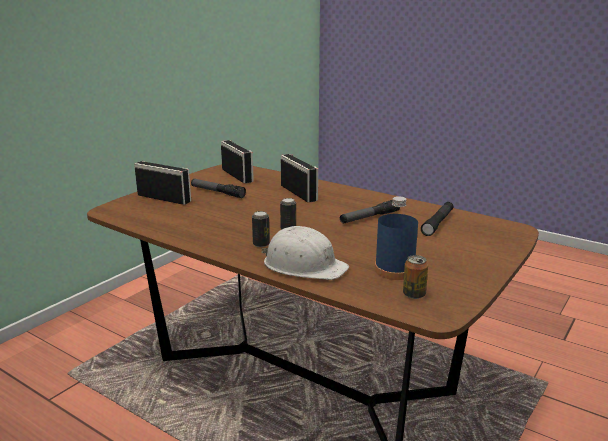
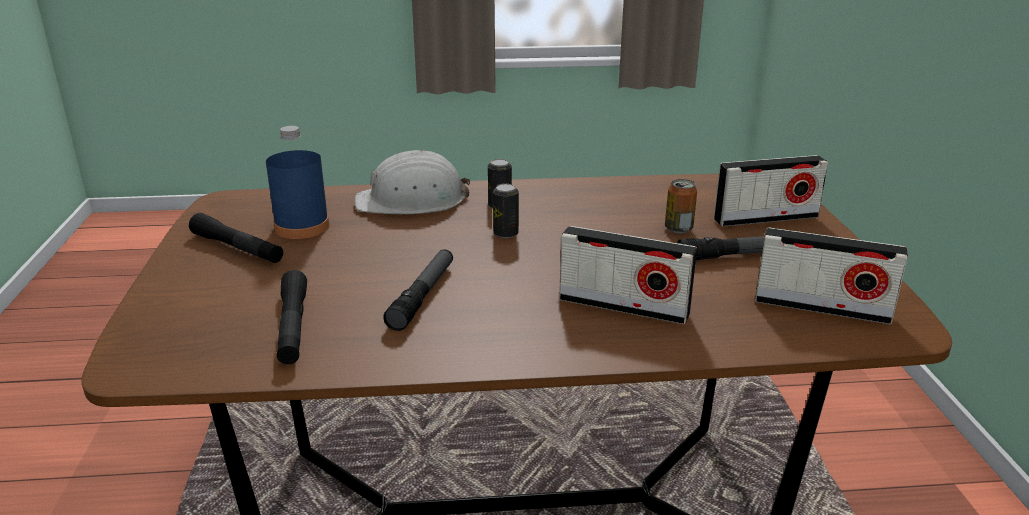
camera: 140 degrees right, 5 degrees up
can [403,255,428,299] -> can moved to [665,179,697,233]
none -> black flashlight [189,213,283,263]

